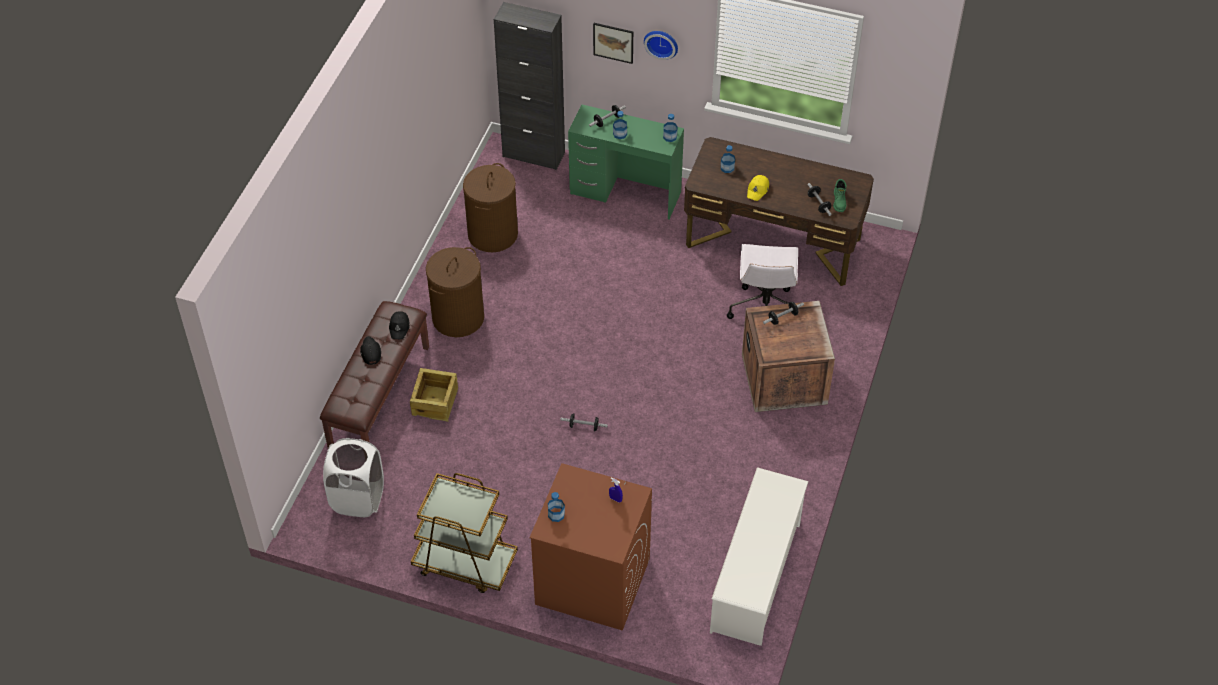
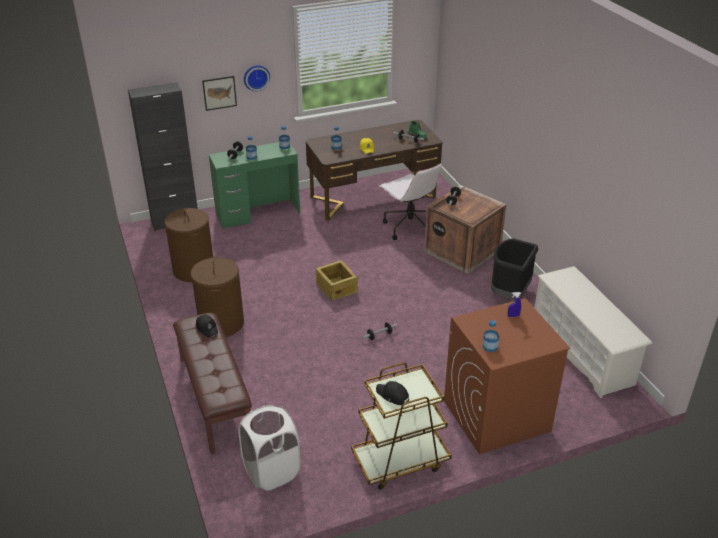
camera: 40 degrees left, 15 degrees down
black cap [360,336,381,365] -> black cap moved to [376,381,409,405]
crate [410,368,458,422] -> crate moved to [316,260,358,301]
none -> black trash can [491,239,538,300]

